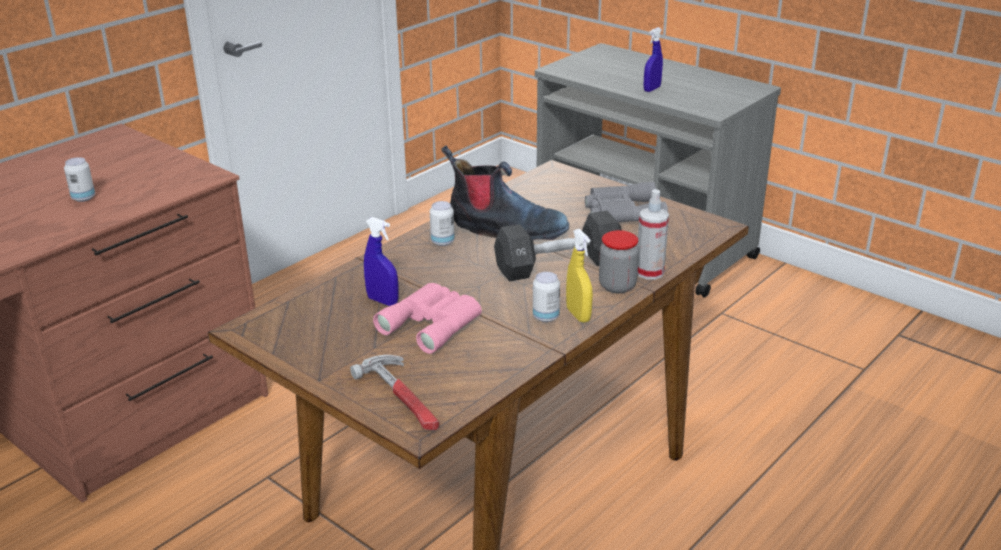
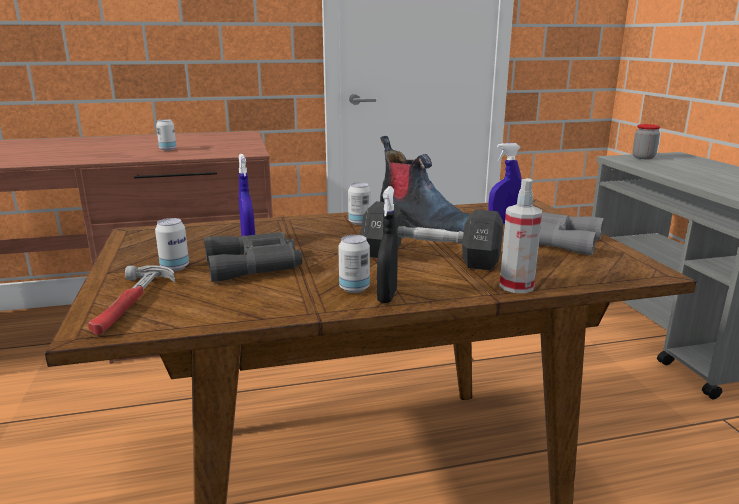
camera: 35 degrees right, 10 degrees down
pink binoculars [373,283,482,354] -> grey binoculars [204,232,302,282]
yellow spray bottle [566,229,593,323] -> black spray bottle [377,186,398,303]
jar [599,230,639,293] -> jar moved to [632,124,660,159]
blue spray bottle [644,27,663,92] -> blue spray bottle moved to [488,143,522,224]
none -> can [155,218,189,271]

